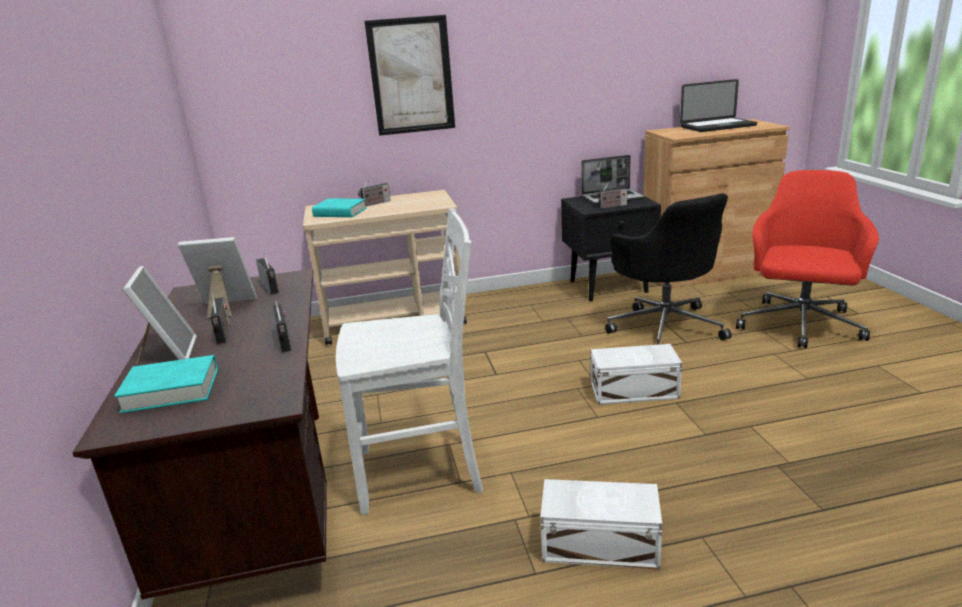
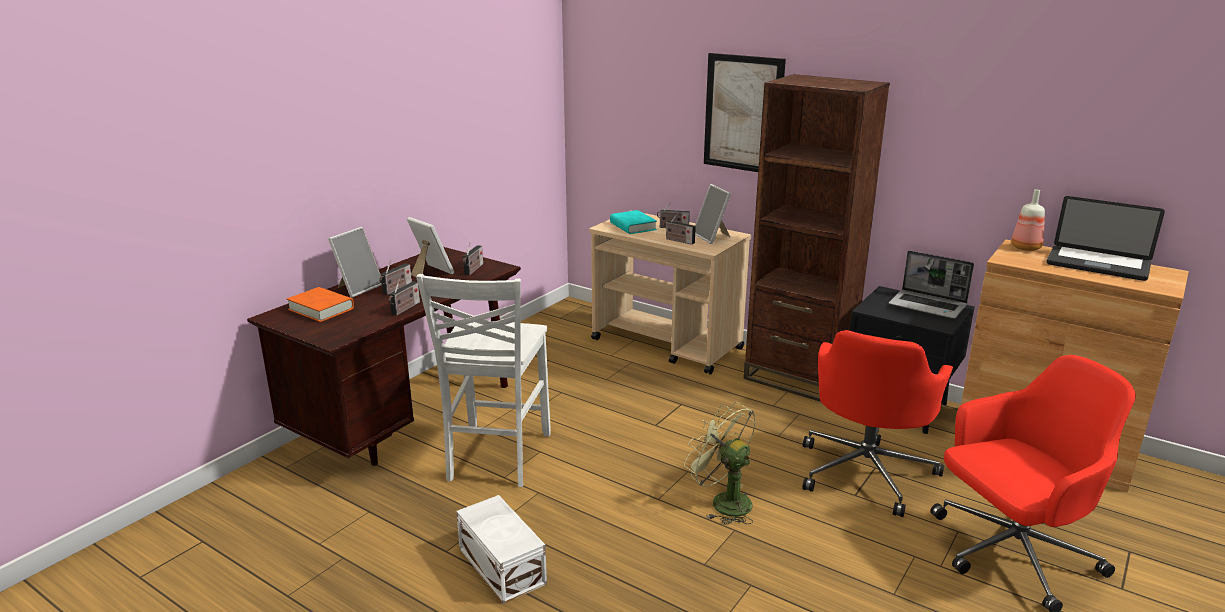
camera: 45 degrees right, 0 degrees up
turquoise book [114,355,218,413] -> orange book [287,287,354,322]
white chair [336,208,483,515] -> white chair turned 60 degrees clockwise [416,274,551,487]
white storage box [591,344,682,405] -> green fan [684,402,756,525]
radio [596,181,627,209] -> radio moved to [664,213,696,245]
black office chair [605,193,732,345] -> red office chair [802,330,953,517]
none -> picture frame [695,184,731,244]
none -> brown bookcase [744,74,890,401]
none -> bottle [1011,190,1045,251]

